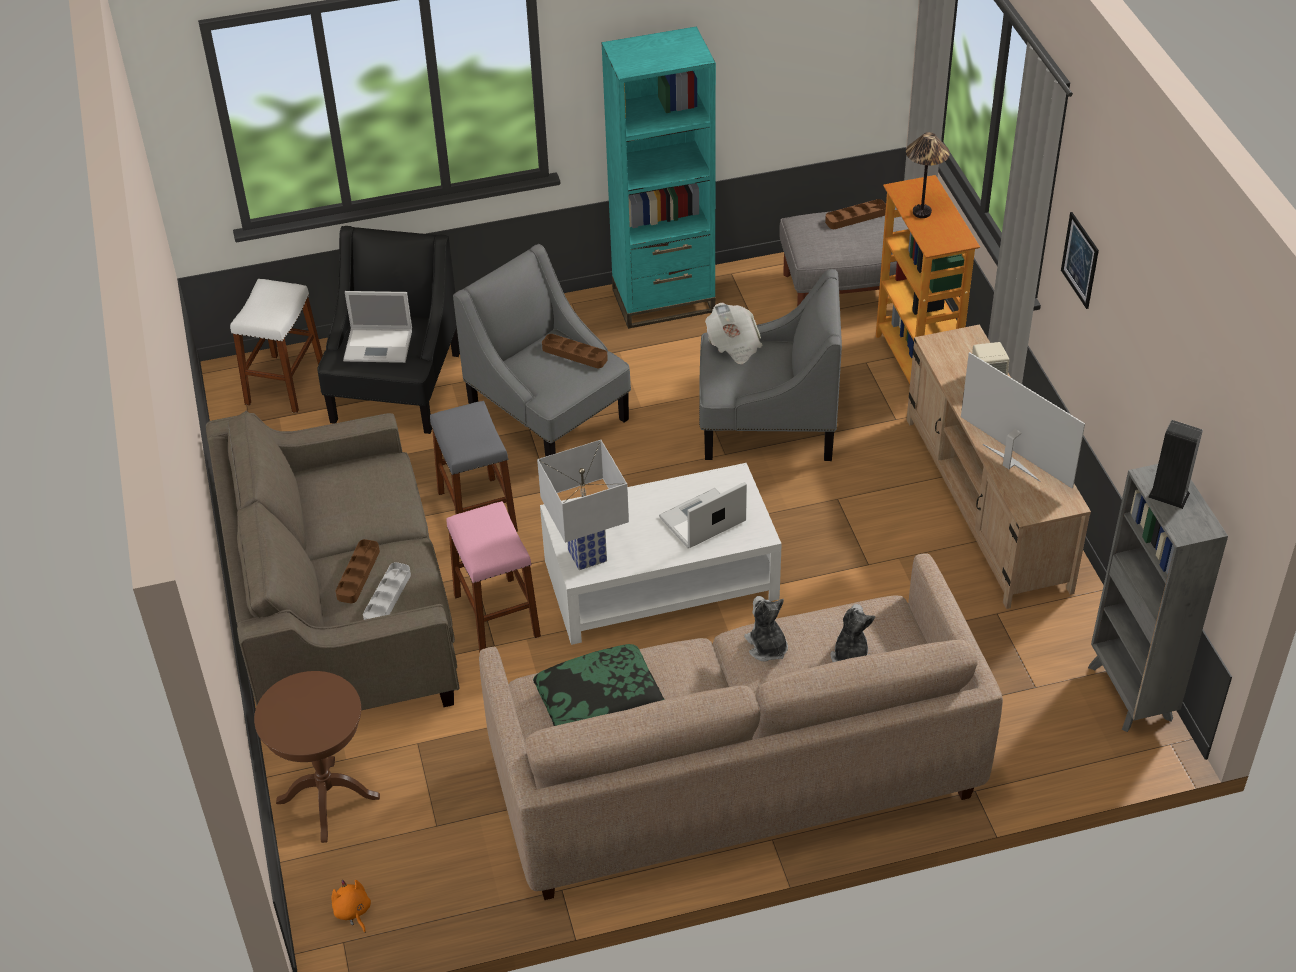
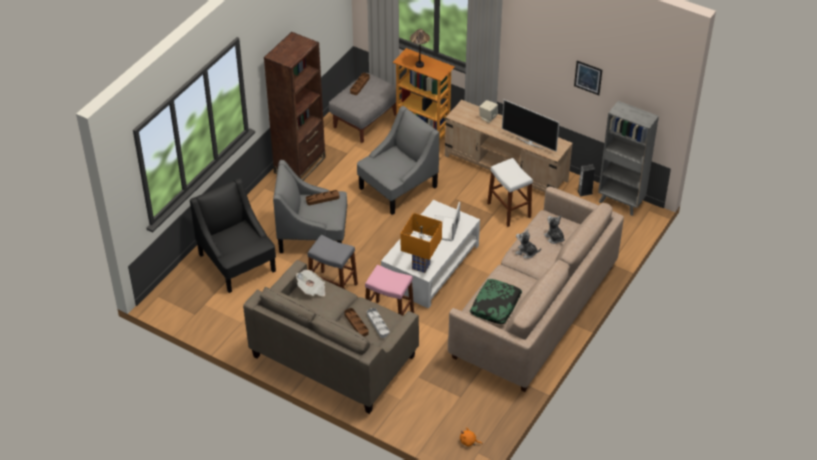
camera: 45 degrees left, 0 degrees up
white stool [230,279,323,413] -> white stool moved to [487,158,533,227]
brown side table [254,671,380,843] -> none
laptop [343,291,412,363] -> none
white table lamp [537,440,629,570] -> orange table lamp [401,213,442,273]
turquoise bookcase [601,26,716,329] -> brown bookcase [264,32,326,181]
newspaper [705,303,763,364] -> newspaper moved to [296,270,325,297]
television [961,352,1085,488] -> television turned 150 degrees counterclockwise [502,99,559,152]
picture [1061,212,1099,309] -> picture moved to [574,60,602,95]
speaker [1148,420,1203,509] -> speaker moved to [577,164,595,197]

